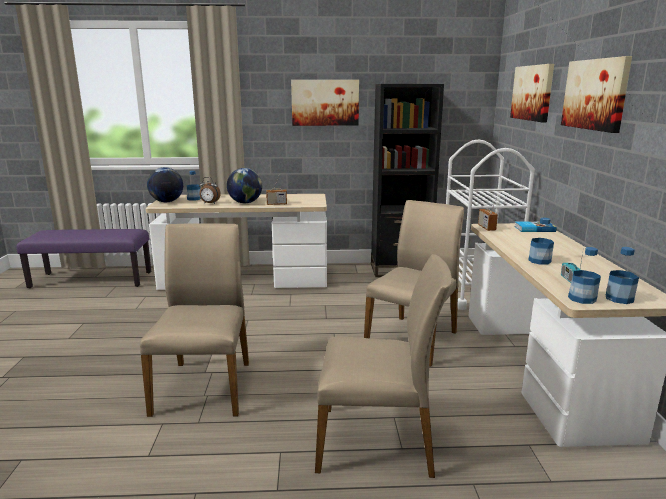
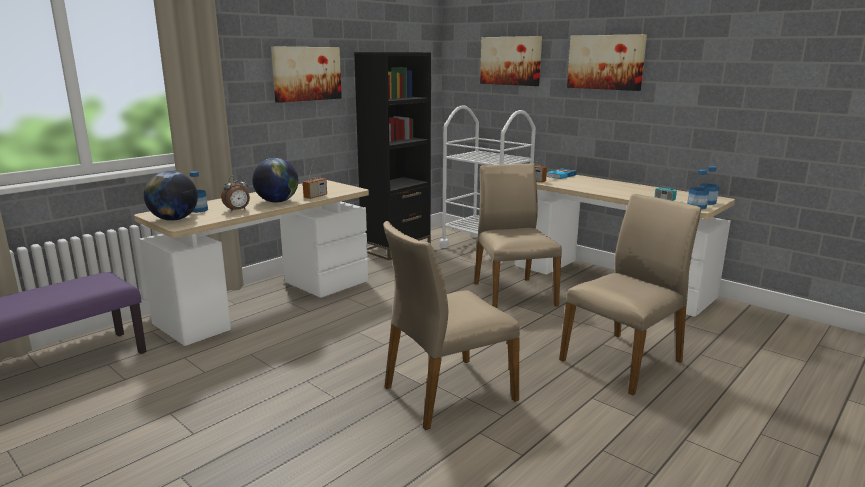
camera: 45 degrees left, 0 degrees up
beige chair [140,223,249,417] -> beige chair turned 75 degrees counterclockwise [383,221,520,430]
bottle [528,218,554,265] -> none

